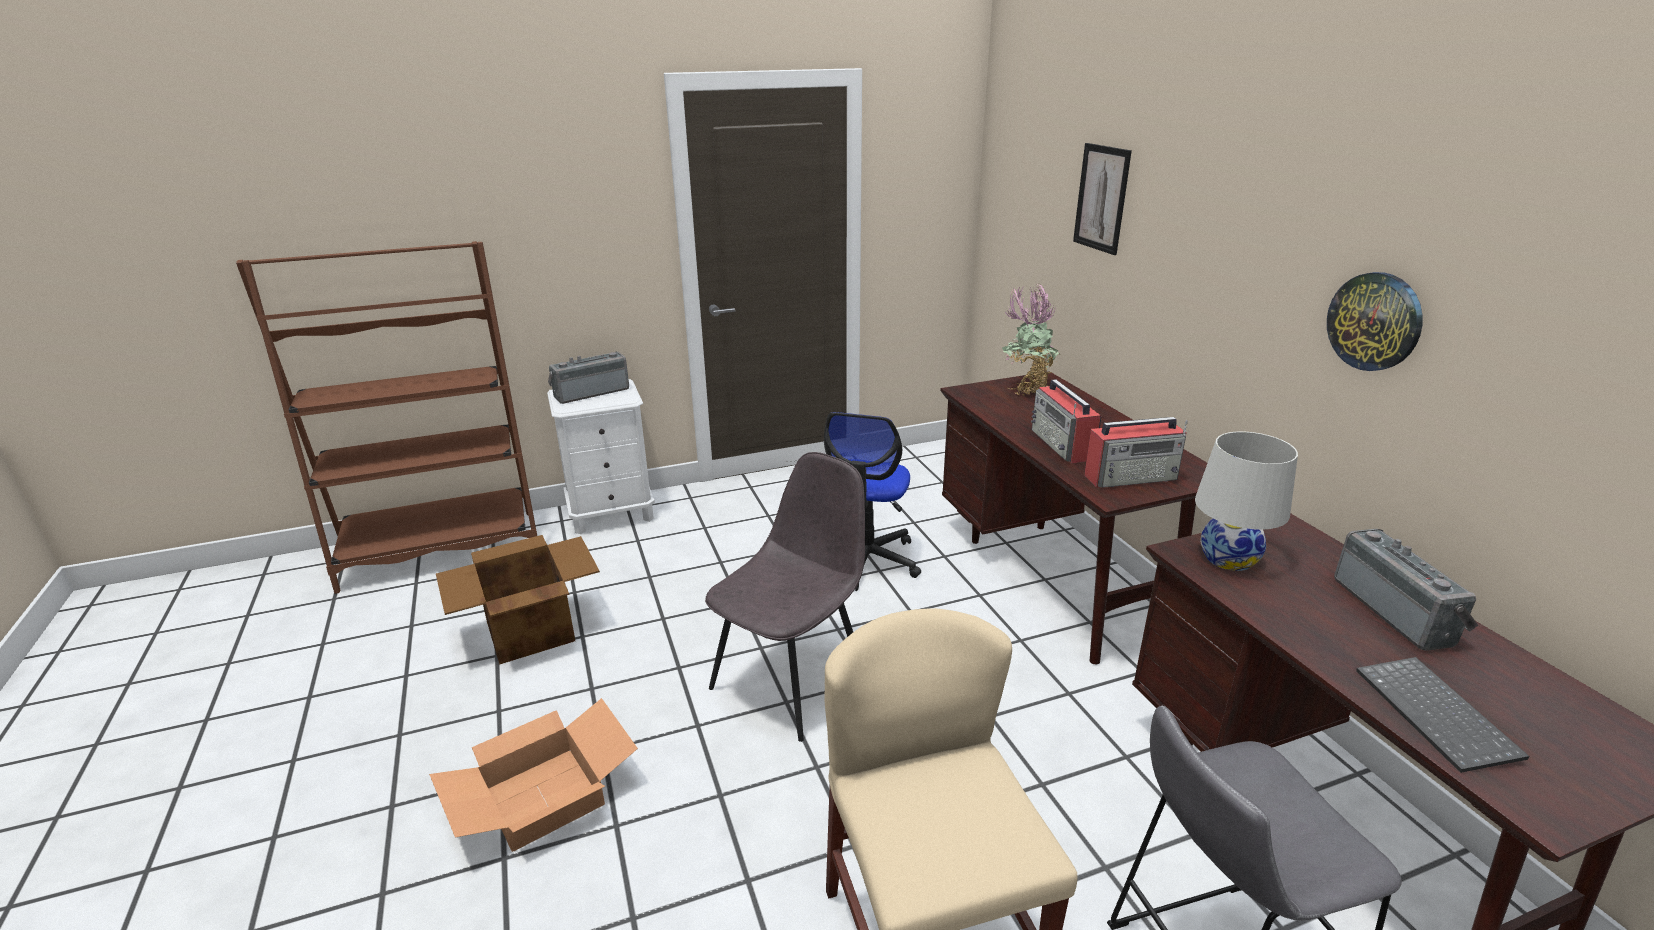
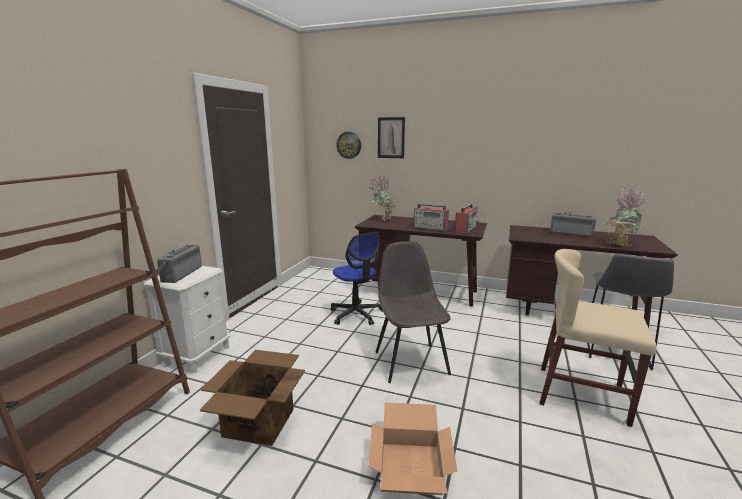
camera: 50 degrees left, 10 degrees down
white table lamp [1195,431,1298,571] -> none
wall clock [1327,272,1423,371] -> wall clock moved to [336,132,361,159]
keyboard [1356,657,1529,773] -> potted plant [605,188,646,247]

